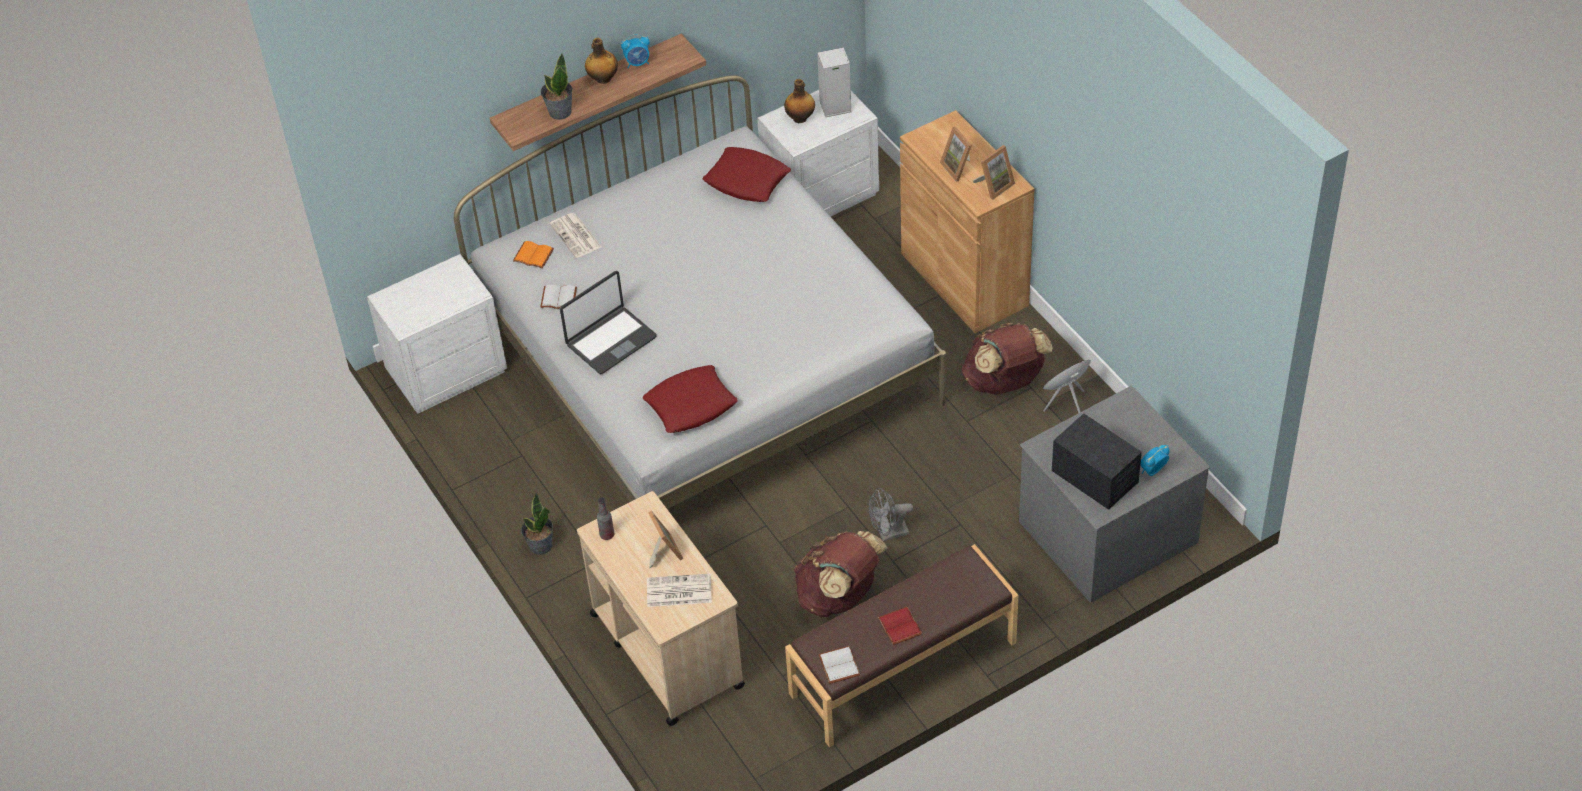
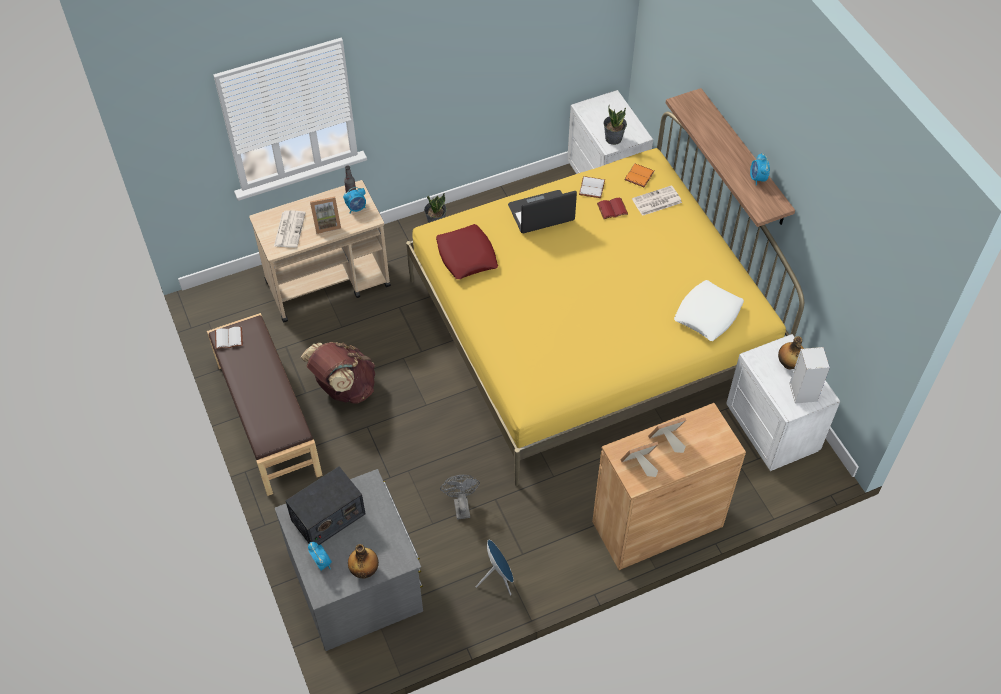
camera: 95 degrees right, 5 degrees up
white bed [454,75,946,509] -> yellow bed [406,112,804,486]
potted plant [541,54,573,120] -> potted plant moved to [604,106,627,145]
laptop [560,271,657,374] -> laptop turned 105 degrees clockwise [508,190,577,233]
bottle [585,38,618,84] -> bottle moved to [348,544,379,578]
red pillow [702,147,791,202] -> white pillow [674,280,744,341]
grey fan [869,488,913,542] -> grey fan moved to [440,475,480,520]
red book [878,607,922,645] -> red book moved to [597,198,628,219]
brown backpack [962,323,1053,395] -> none
picture frame [973,145,1015,200] -> picture frame turned 105 degrees clockwise [621,442,658,477]
none -> alarm clock [343,187,366,214]

